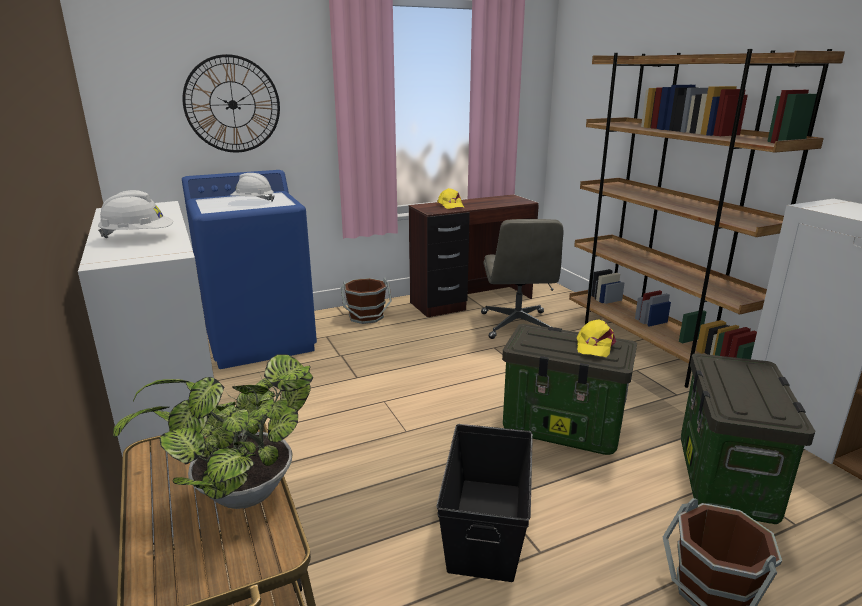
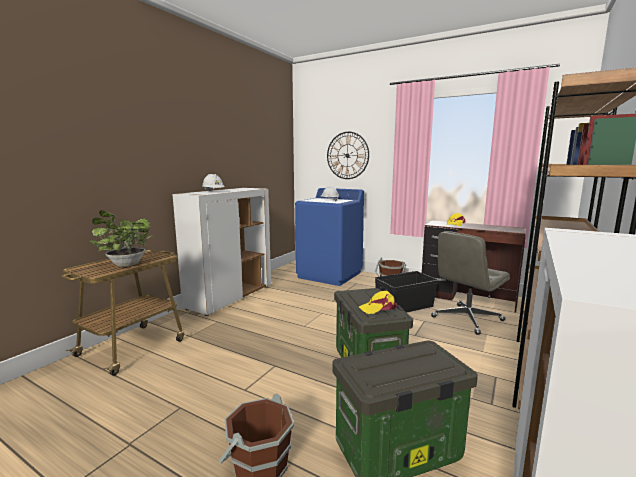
camera: 55 degrees right, 10 degrees down
black storage box [437,424,533,582] -> black storage box moved to [375,271,438,313]

